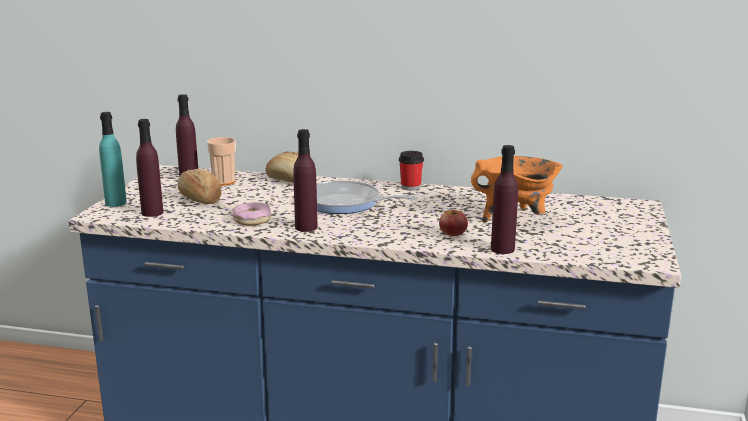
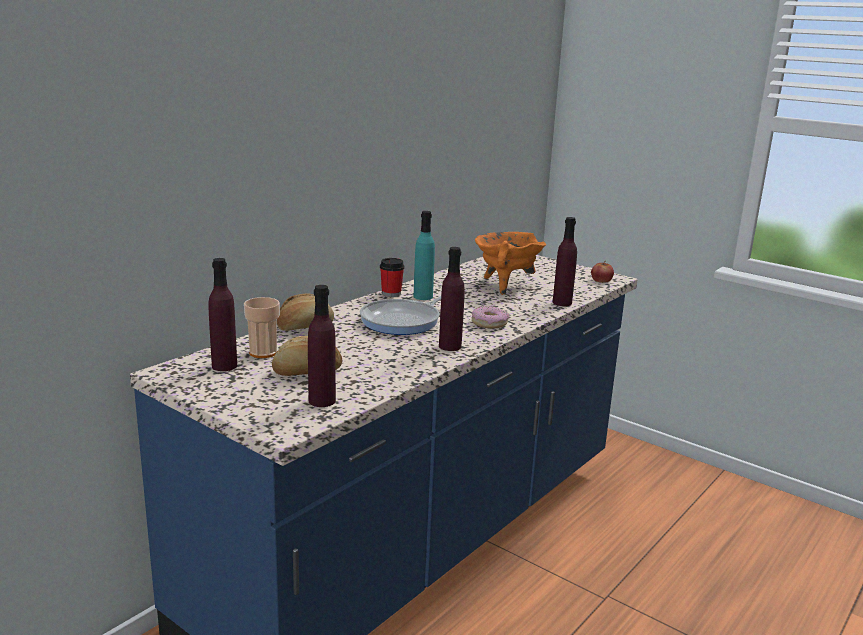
camera: 65 degrees left, 0 degrees up
turquoise bottle [99,112,127,207] -> turquoise bottle moved to [414,211,435,300]
donut [232,202,271,226] -> donut moved to [472,306,509,329]
apple [439,208,468,236] -> apple moved to [591,262,614,283]

